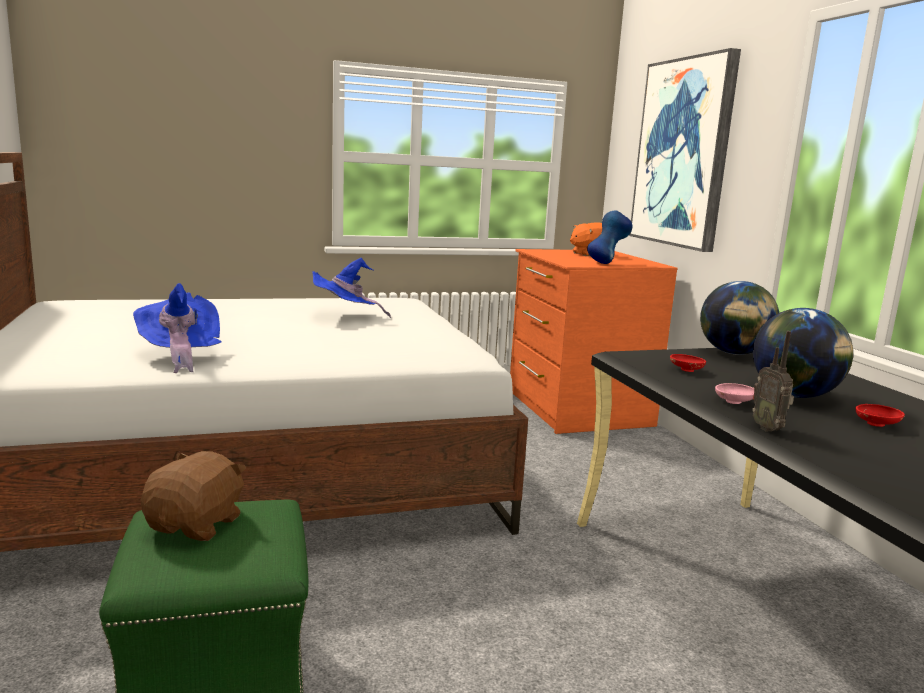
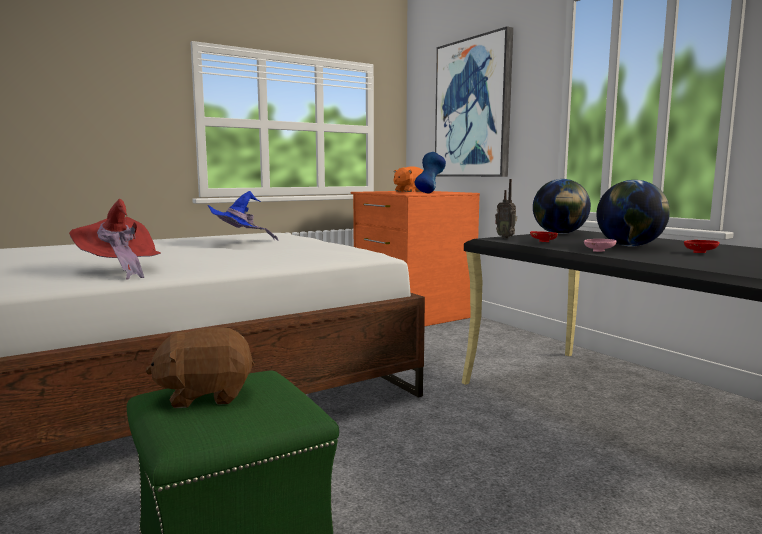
camera: 15 degrees left, 5 degrees down
blue hat [133,283,221,373] -> red hat [69,199,161,280]
brown plush toy [141,451,246,541] -> brown plush toy turned 105 degrees counterclockwise [145,327,255,408]
radio [752,331,794,432] -> radio moved to [495,179,517,238]

